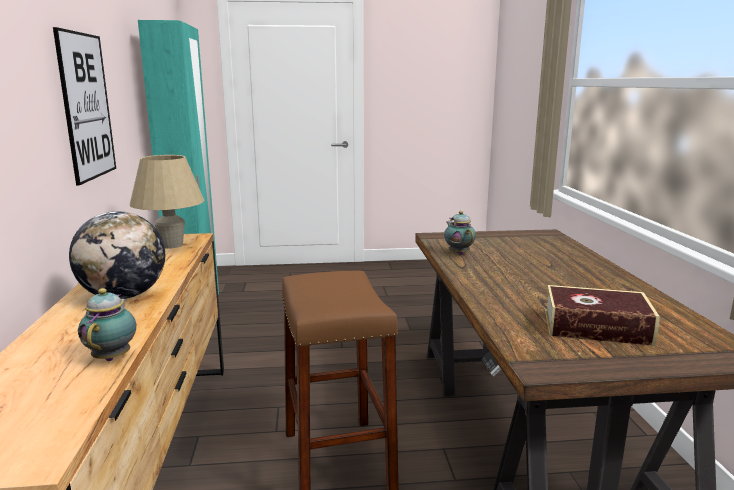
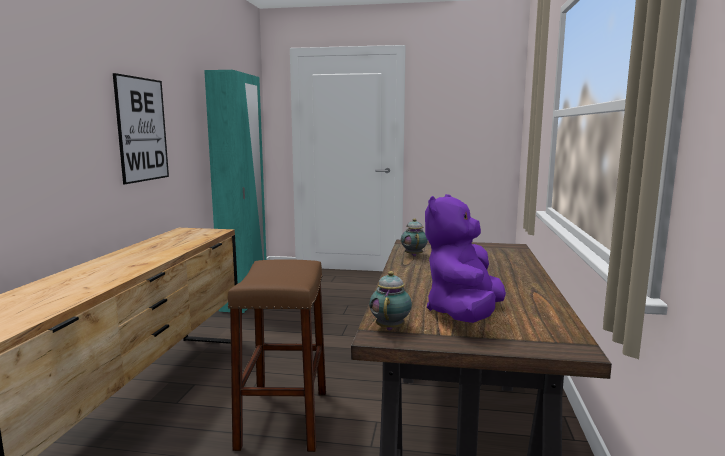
camera: 15 degrees right, 5 degrees down
globe [69,211,165,299] -> none
teapot [78,288,136,361] -> teapot moved to [369,271,412,331]
beige table lamp [130,155,204,249] -> none
book [545,285,660,346] -> purple plush toy [425,194,506,323]

